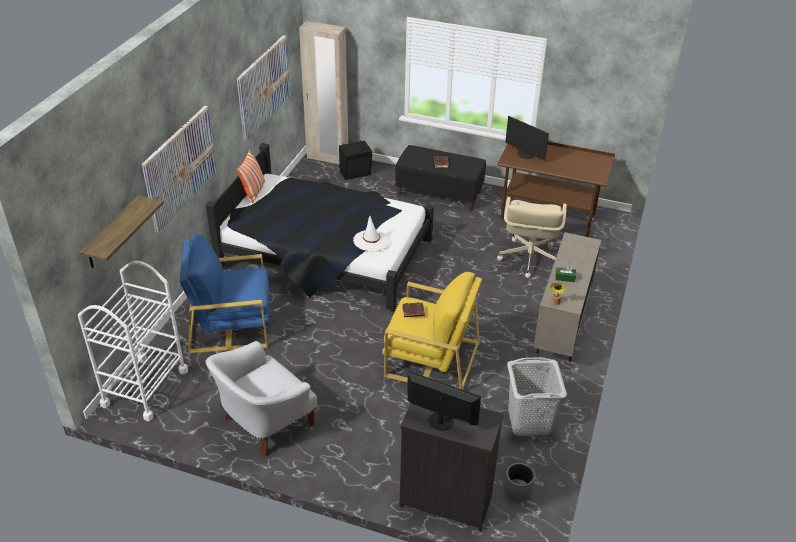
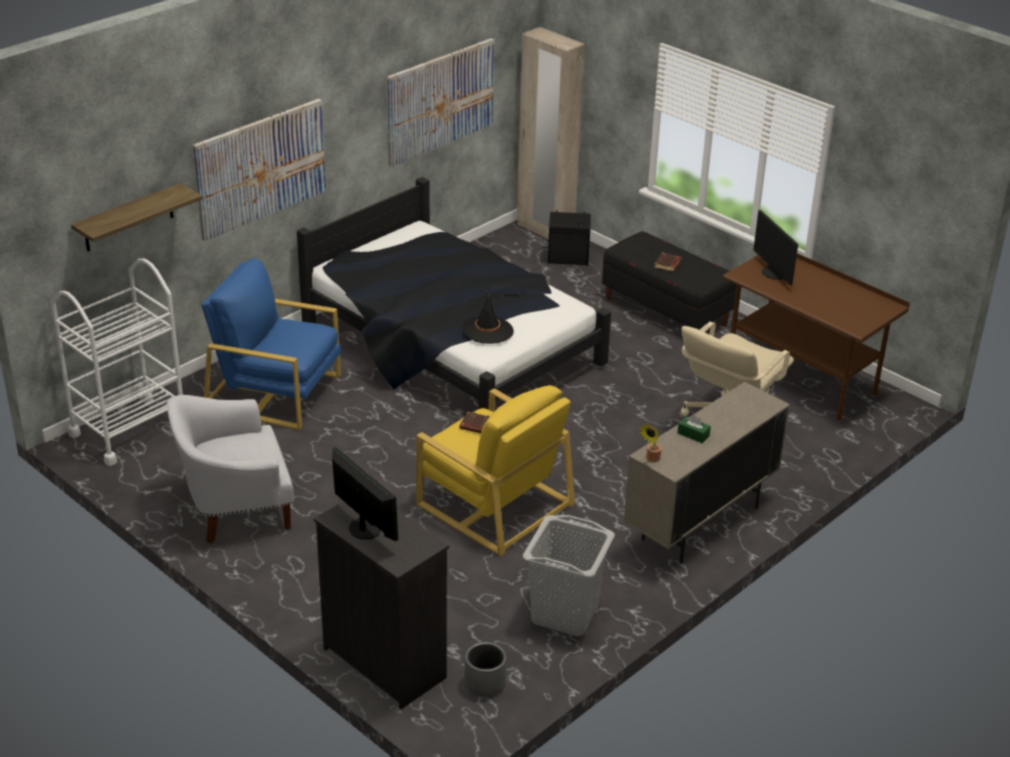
camera: 25 degrees right, 5 degrees down
pillow [236,150,265,203] -> none
white hat [353,216,390,251] -> black hat [462,293,514,344]

